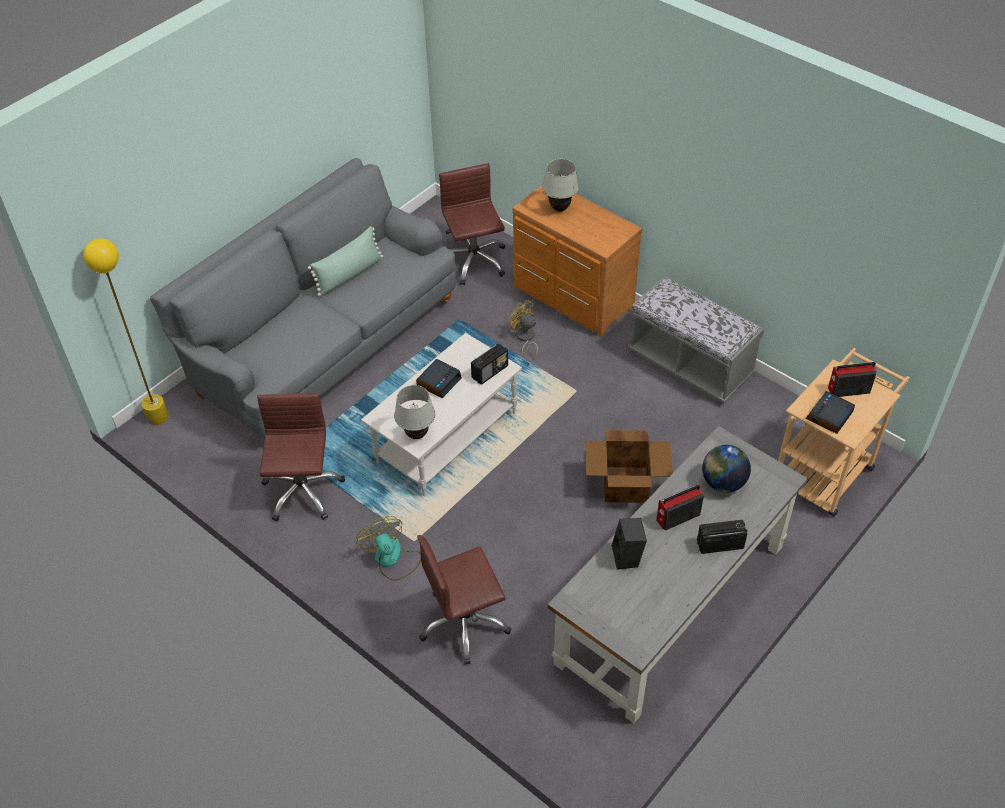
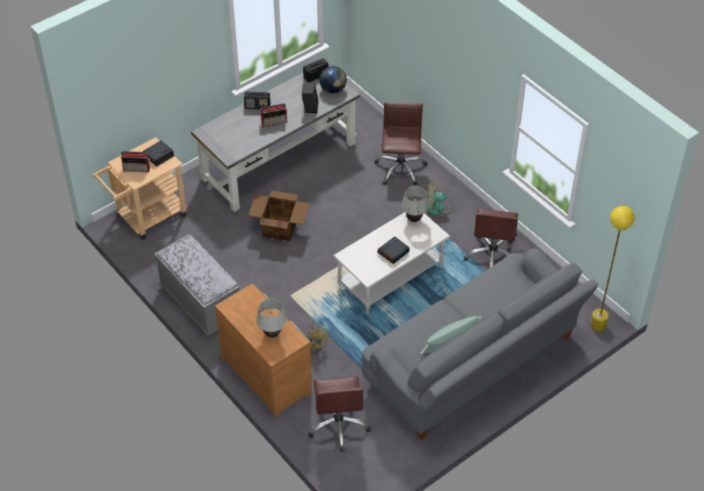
camera: 170 degrees left, 0 degrees up
fan [356,516,421,581] -> fan turned 105 degrees clockwise [426,181,454,215]
brown office chair [417,535,511,664] -> brown office chair turned 75 degrees counterclockwise [375,102,428,186]
radio [471,344,508,385] -> radio moved to [303,58,329,83]
globe [702,445,751,493] -> globe moved to [319,66,347,93]

